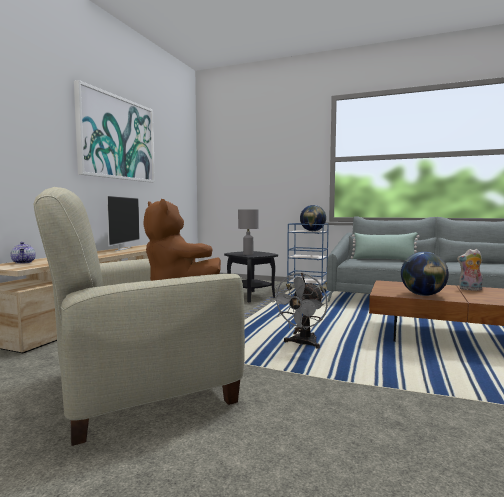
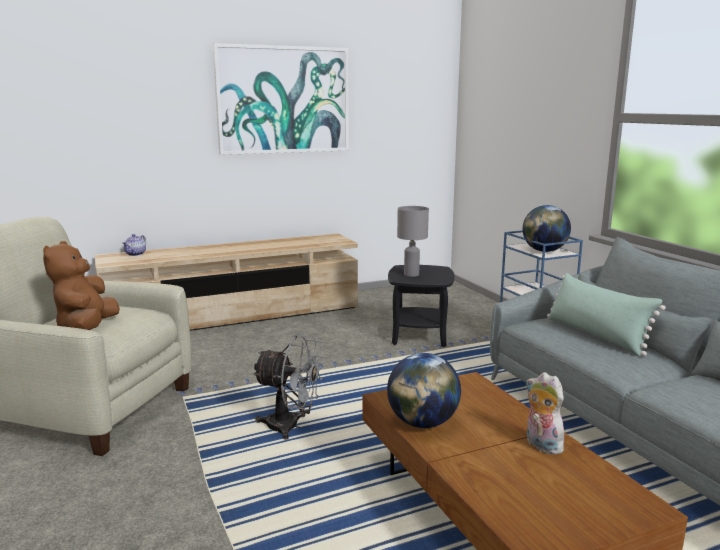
camera: 45 degrees right, 10 degrees up
television [106,195,140,251] -> none
grey fan [271,273,328,349] -> grey fan turned 150 degrees counterclockwise [252,334,324,440]

